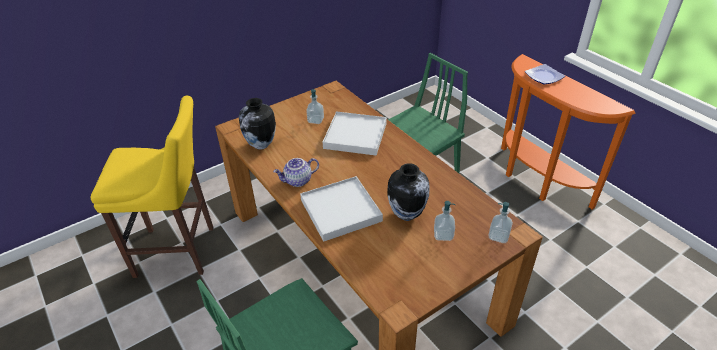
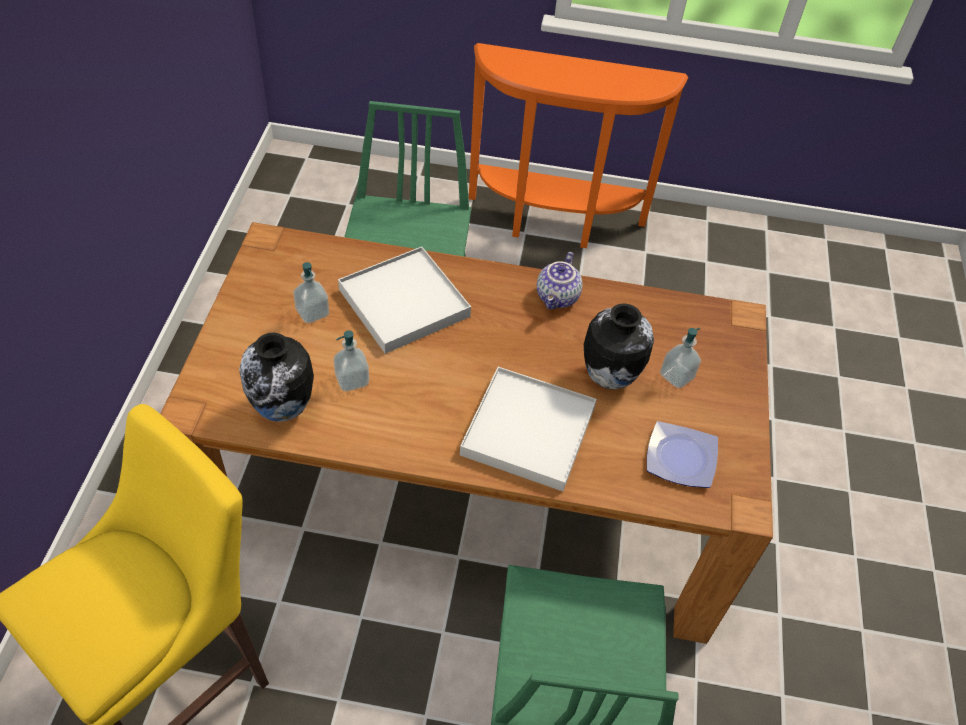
camera: 50 degrees left, 10 degrees up
teapot [273,158,319,187] -> teapot moved to [537,252,583,309]
soap dispenser [488,202,513,243] -> soap dispenser moved to [333,330,369,392]
plate [525,64,565,84] -> plate moved to [647,421,718,488]

